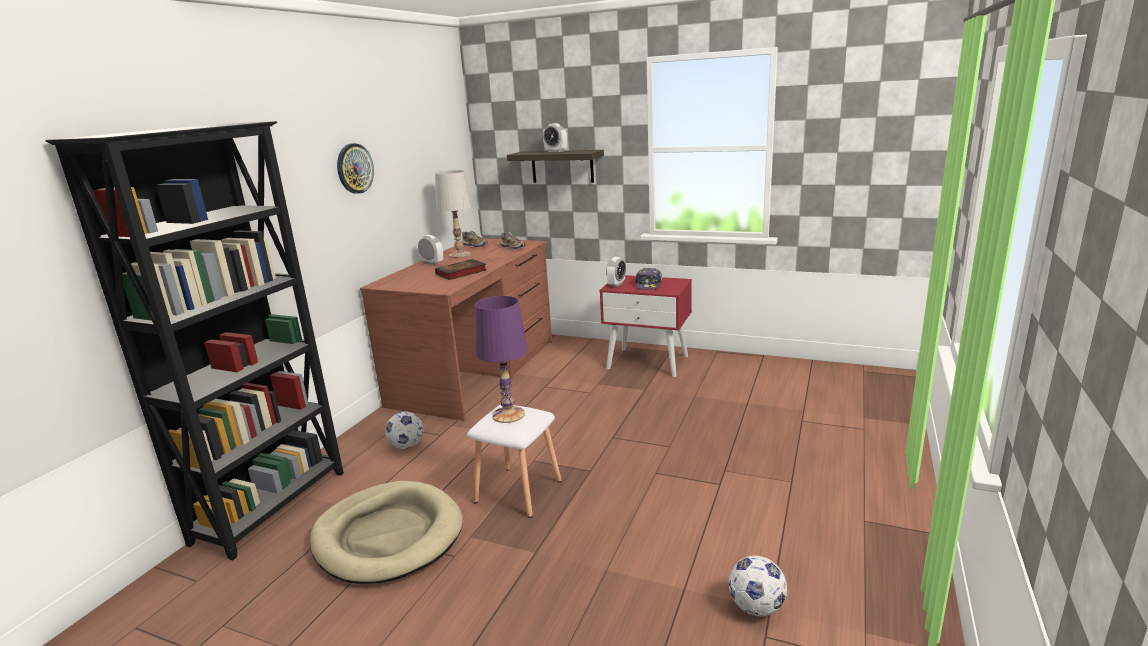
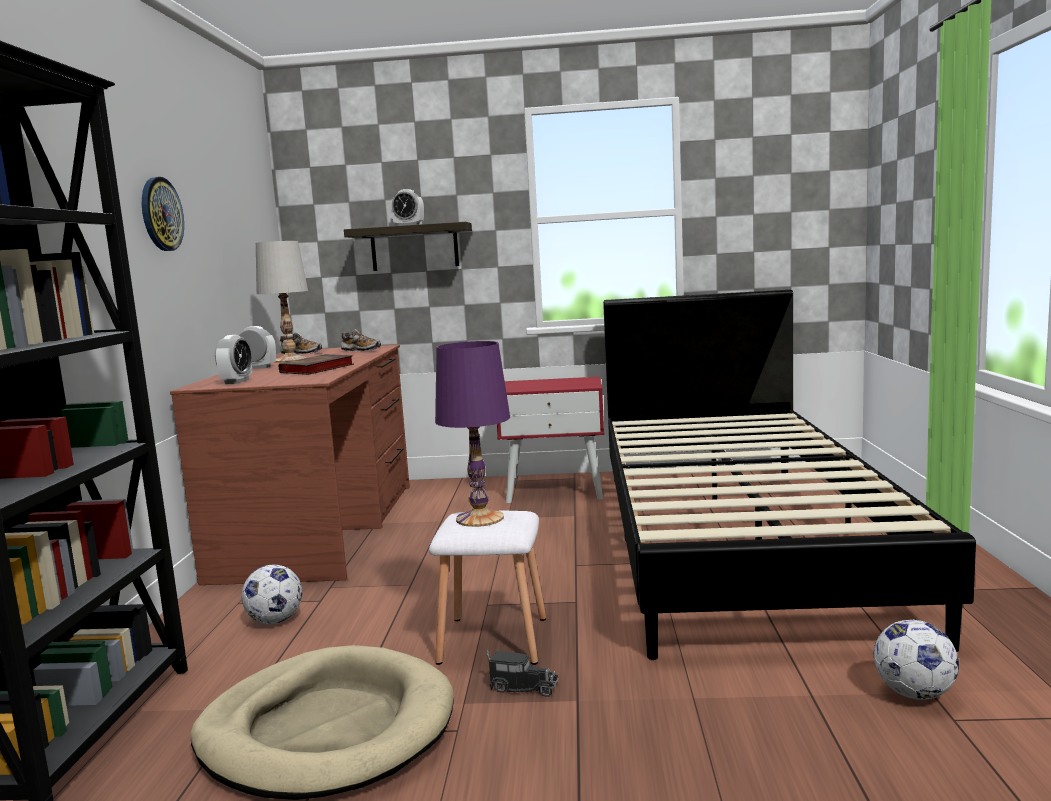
camera: 20 degrees left, 10 degrees down
alarm clock [606,257,626,287] -> alarm clock moved to [215,335,252,384]
cap [635,268,662,290] -> none
none -> toy truck [486,651,559,697]
none -> black bed [603,290,976,660]

